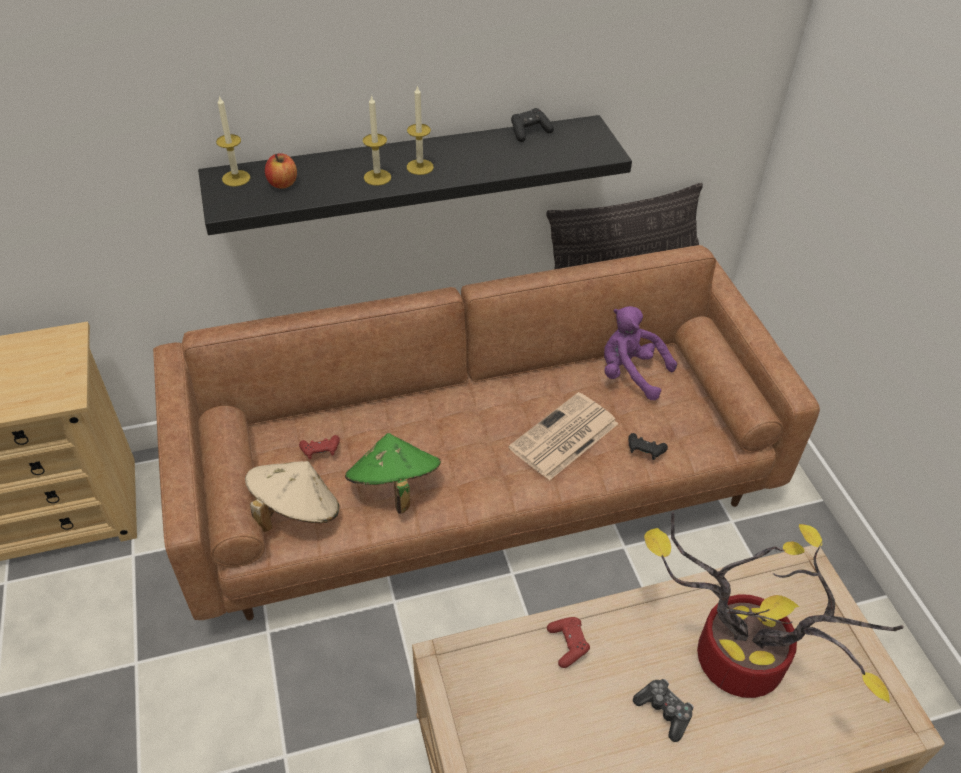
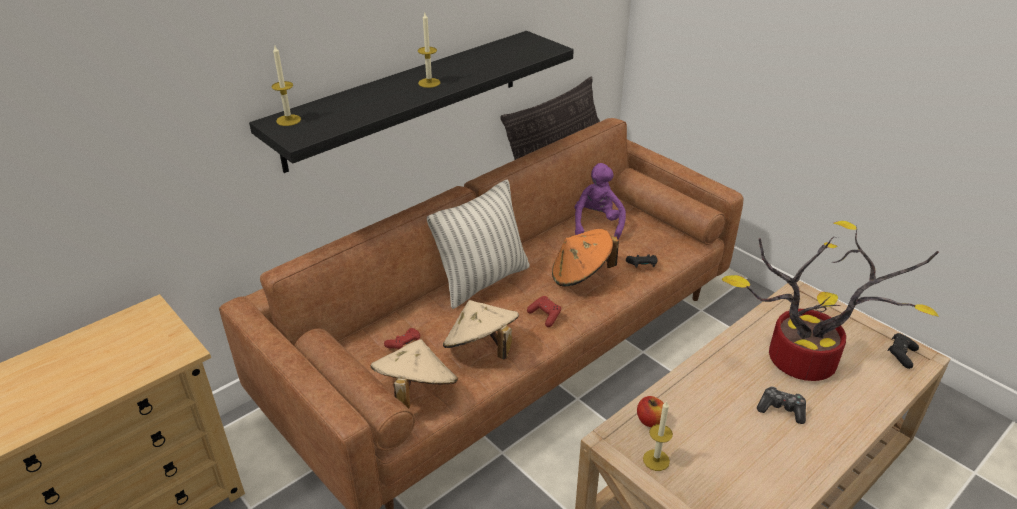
camera: 25 degrees left, 10 degrees down
apple [265,153,297,189] -> apple moved to [637,396,664,427]
green hat [345,433,441,514] -> beige hat [443,300,519,359]
candle [363,95,391,186] -> candle moved to [643,401,673,471]
newspaper [509,392,618,481] -> orange hat [552,229,619,286]
black game controller [511,108,554,142] -> black game controller moved to [887,333,919,369]
red game controller [547,617,590,668] -> red game controller moved to [527,296,561,327]
purple plush toy [604,306,677,400] -> purple plush toy turned 90 degrees clockwise [574,163,626,240]
none -> pillow [427,179,530,309]

